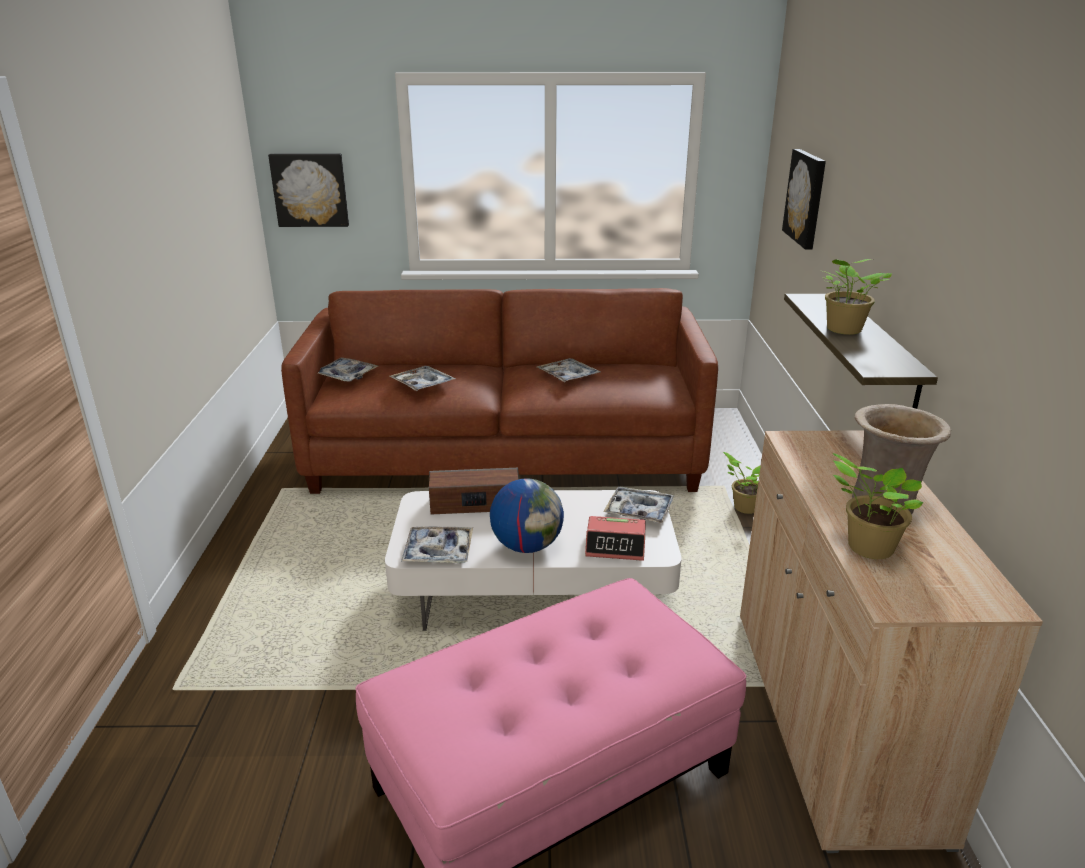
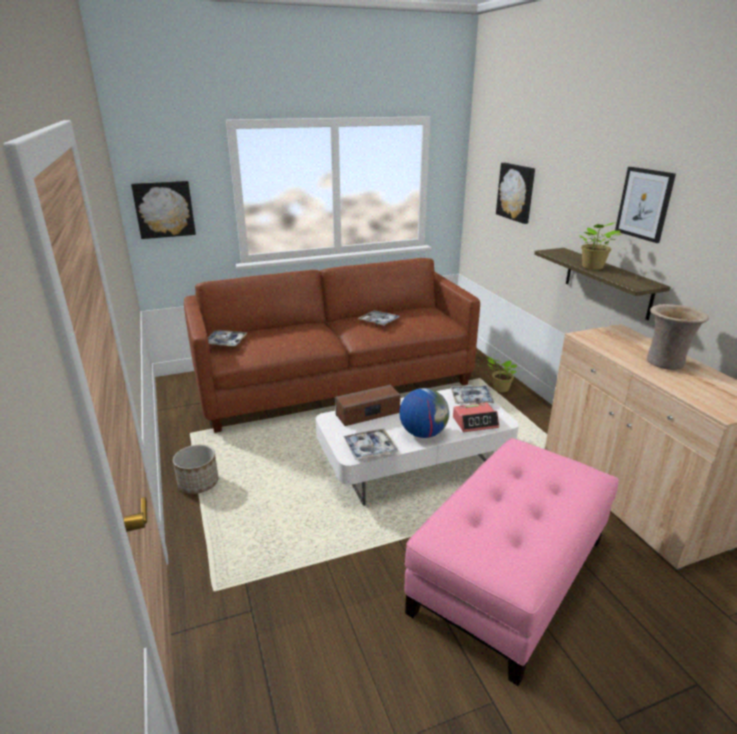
camera: 20 degrees left, 0 degrees up
tray [389,366,455,391] -> none
potted plant [833,453,924,559] -> none
none -> planter [173,445,219,494]
none -> picture [615,167,676,243]

